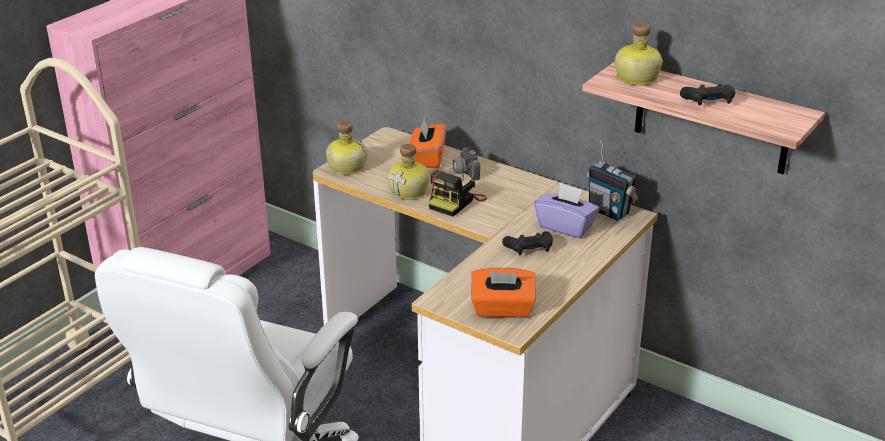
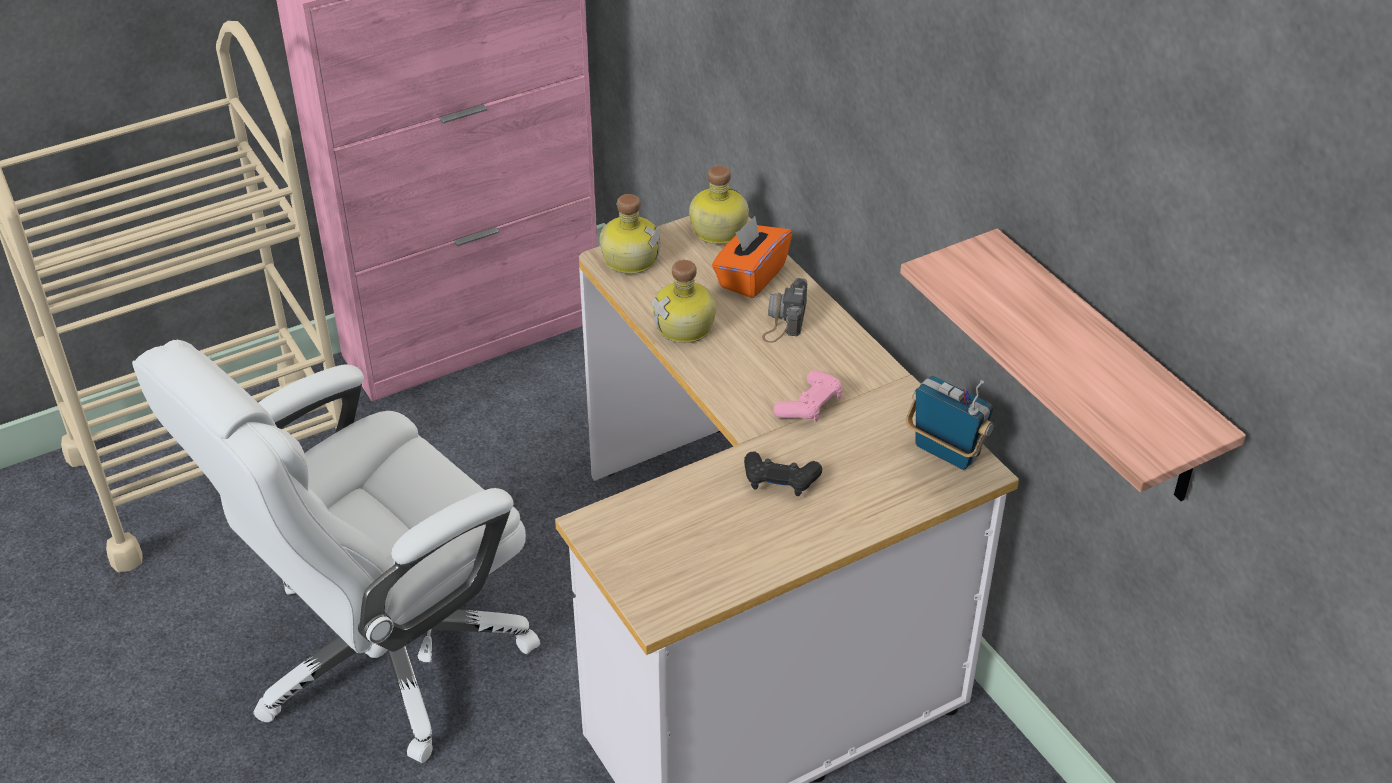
camera: 25 degrees right, 10 degrees up
camera [429,171,487,217] -> none
orange tissue box [471,267,536,318] -> none
purple tissue box [534,183,599,238] -> none
radio [587,140,638,221] -> radio turned 150 degrees clockwise [906,376,994,470]
bottle [615,23,662,86] -> bottle moved to [689,165,749,244]
black game controller [680,84,735,105] -> none
none -> pink game controller [773,370,843,422]

